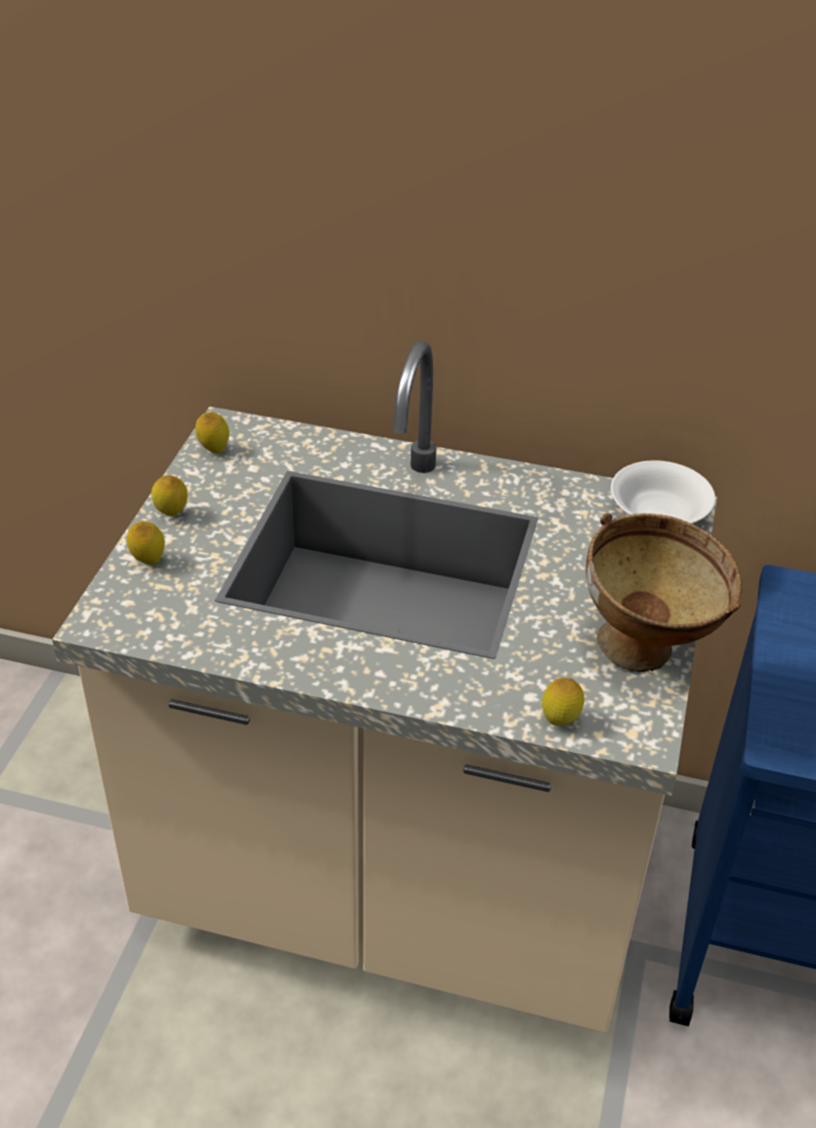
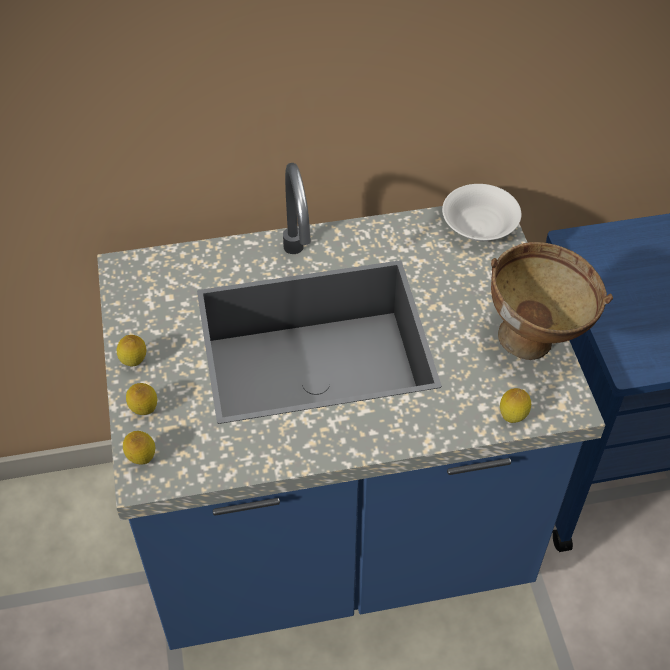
camera: 25 degrees left, 10 degrees up
beige counter [52,341,717,1032] -> blue counter [97,163,605,650]
lemon [195,412,229,453] -> lemon moved to [123,431,155,464]

